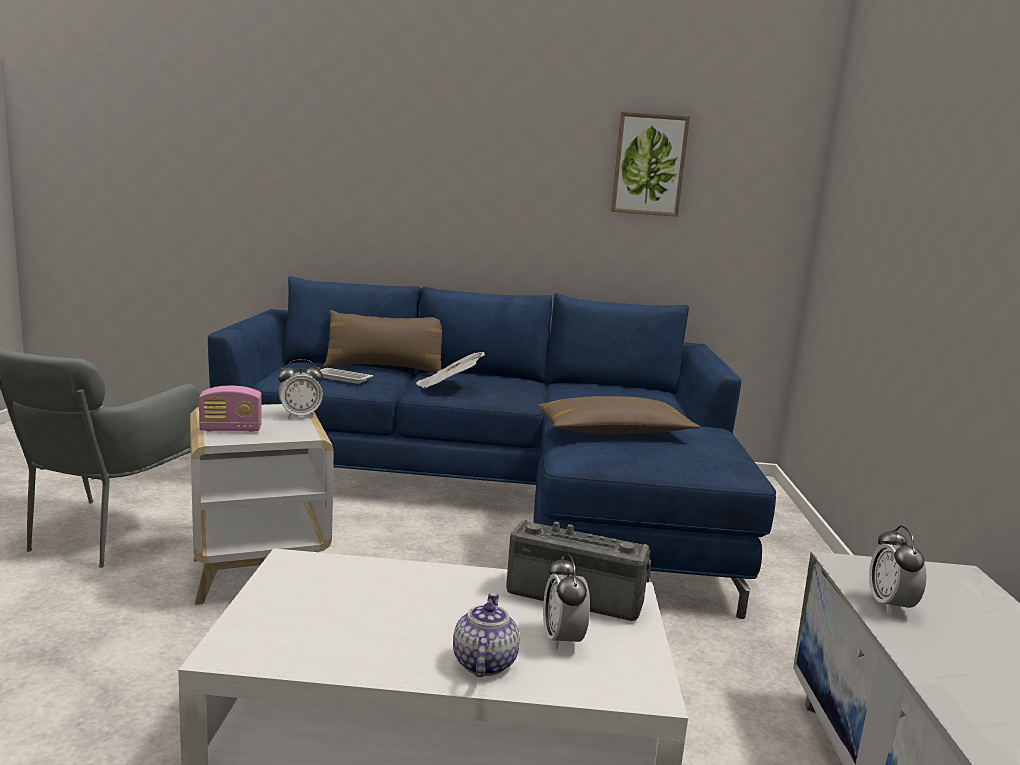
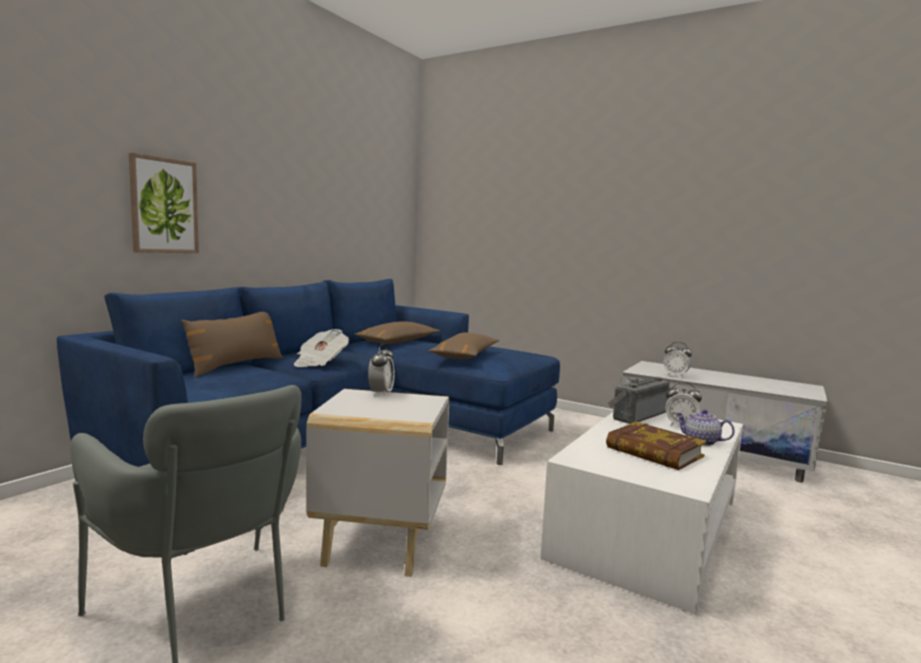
camera: 60 degrees left, 5 degrees down
radio [199,386,262,432] -> none
white tray [320,368,373,384] -> none
picture [611,112,690,217] -> picture moved to [129,153,199,253]
none -> brown pillow [354,321,440,344]
none -> book [606,422,706,470]

